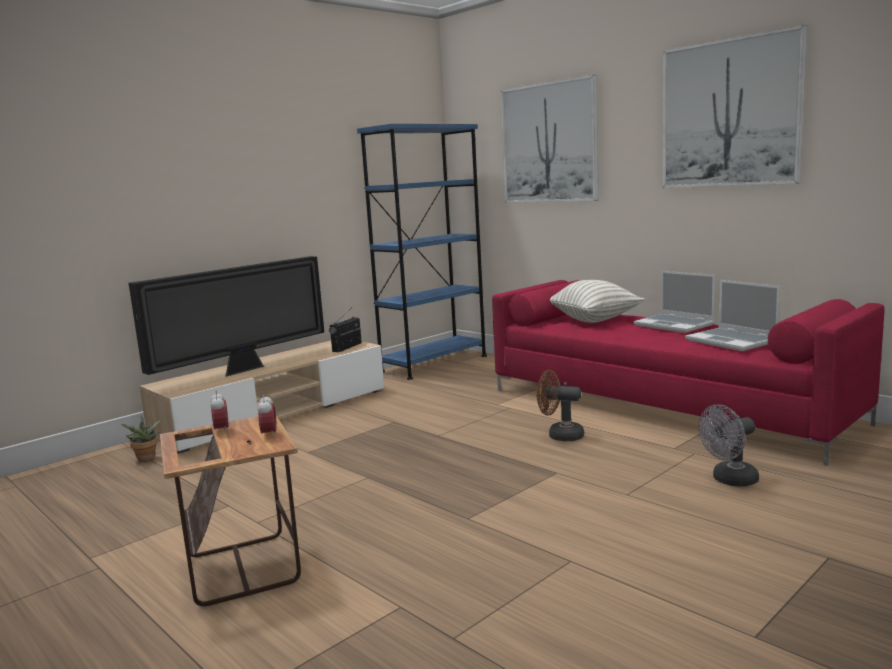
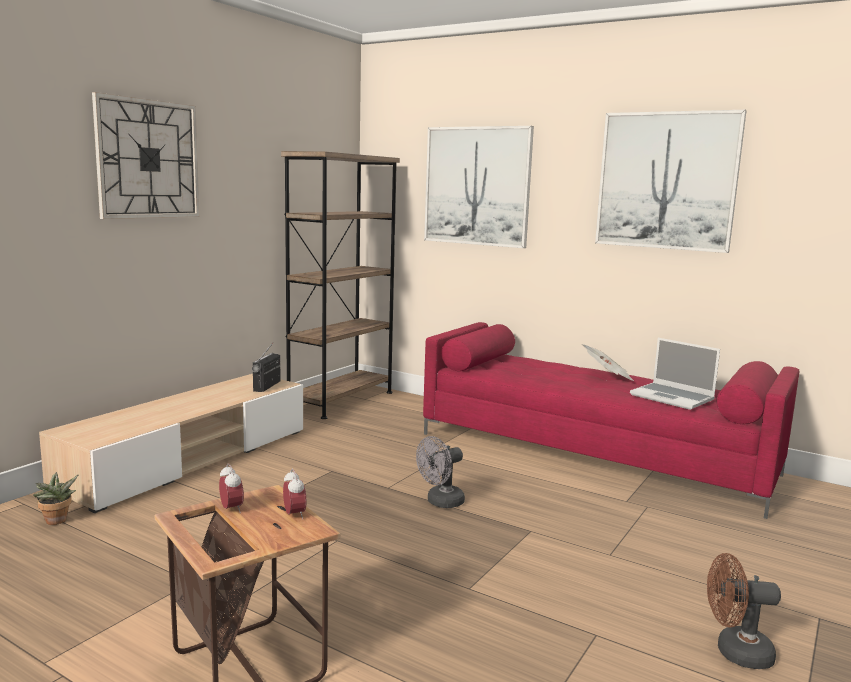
camera: 15 degrees left, 0 degrees up
television [129,256,324,377] -> none
blue bookcase [357,124,487,380] -> brown bookcase [281,151,400,419]
brown fan [537,370,584,441] -> brown fan moved to [707,553,781,669]
pillow [550,280,645,323] -> none
laptop [633,271,715,333] -> newspaper [581,344,634,381]
grey fan [699,404,759,487] -> grey fan moved to [416,436,465,508]
none -> wall clock [92,92,199,219]

